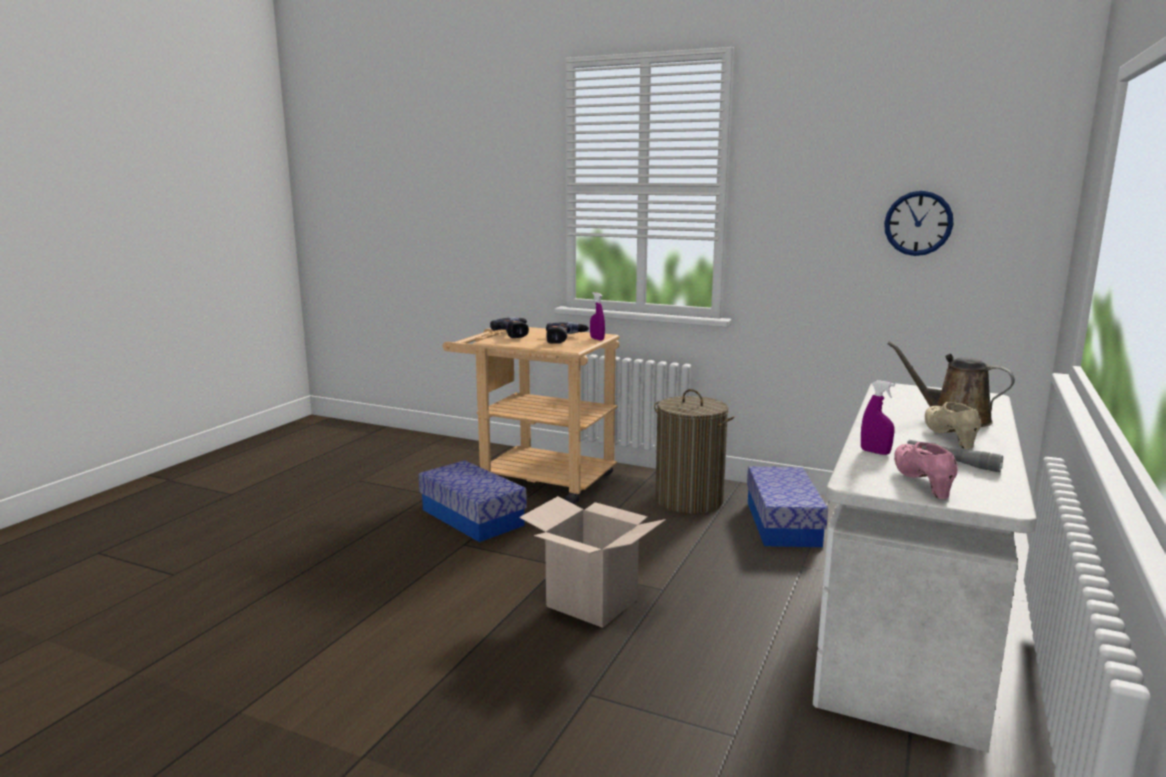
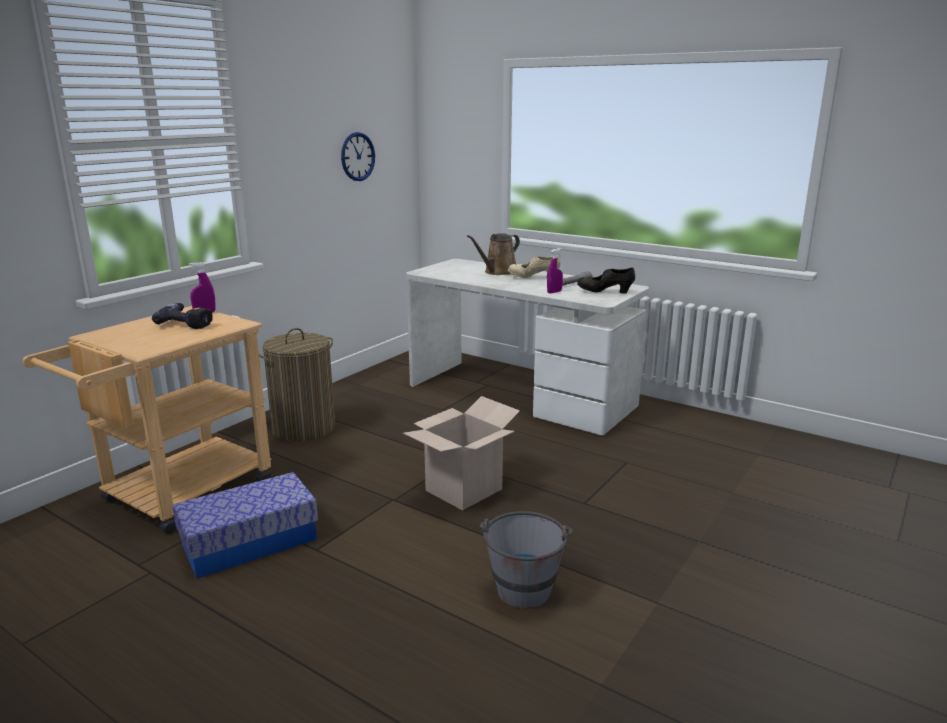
camera: 80 degrees left, 5 degrees up
power drill [490,317,529,338] -> none
storage box [747,466,828,547] -> none
pink shoe [894,442,958,499] -> black shoe [577,268,635,294]
none -> grey bucket [480,511,573,609]

